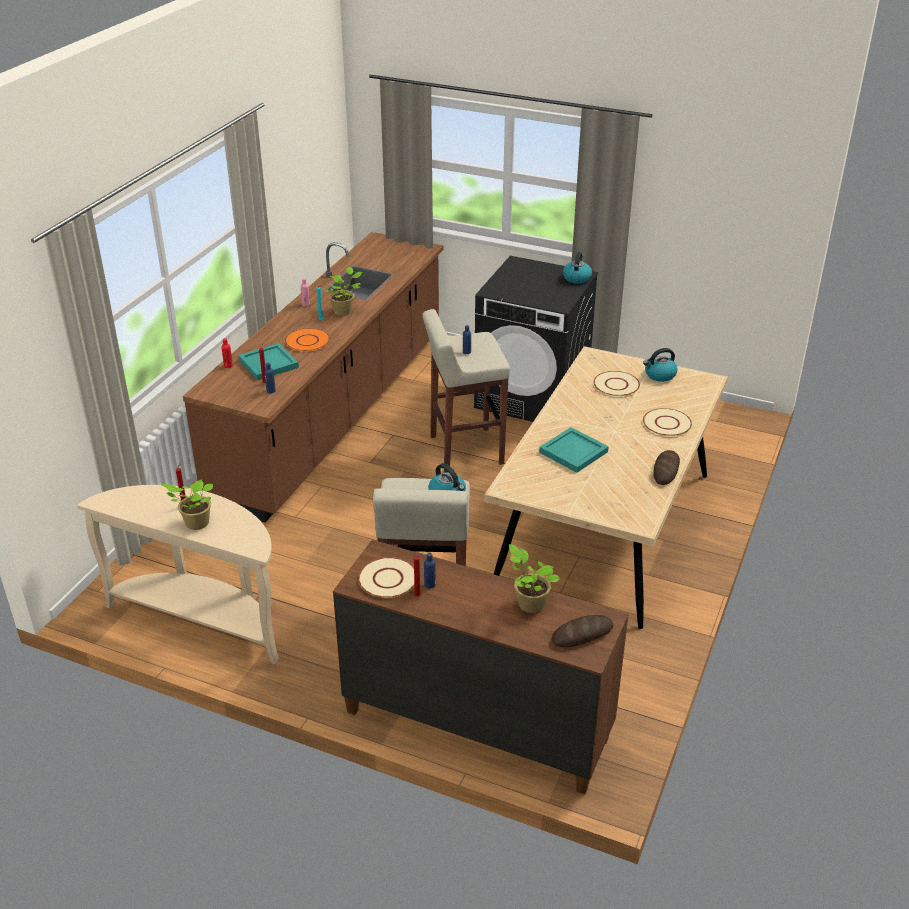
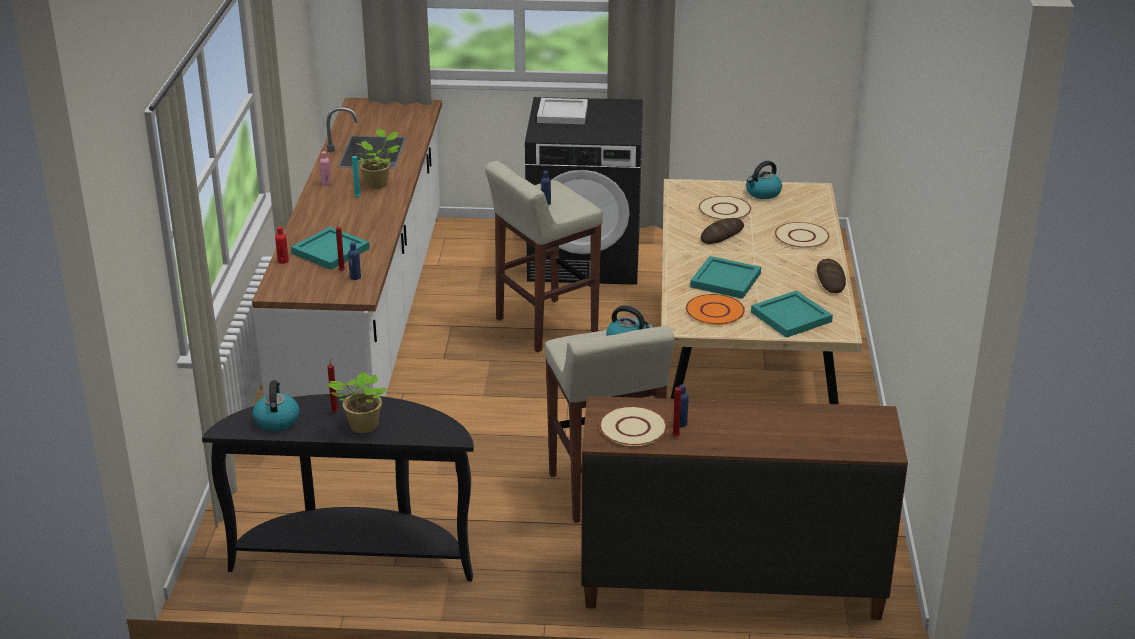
camera: 20 degrees left, 5 degrees down
beige console table [77,485,279,664] -> black console table [202,394,474,581]
brown counter [183,232,443,523] -> white counter [252,98,442,397]
orange plate [285,328,330,352] -> orange plate moved to [686,294,745,325]
potted plant [509,544,560,613] -> none
bread [551,615,614,647] -> bread moved to [701,218,744,244]
kettle [563,252,592,284] -> kettle moved to [252,380,299,431]
none -> white tray [537,98,588,124]
none -> turquoise tray [751,290,833,338]

